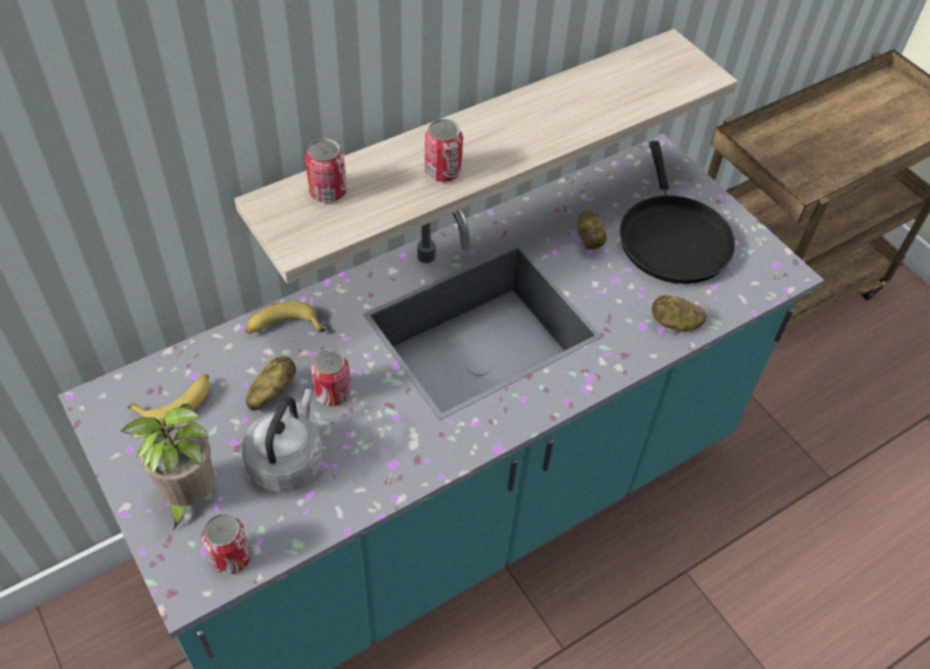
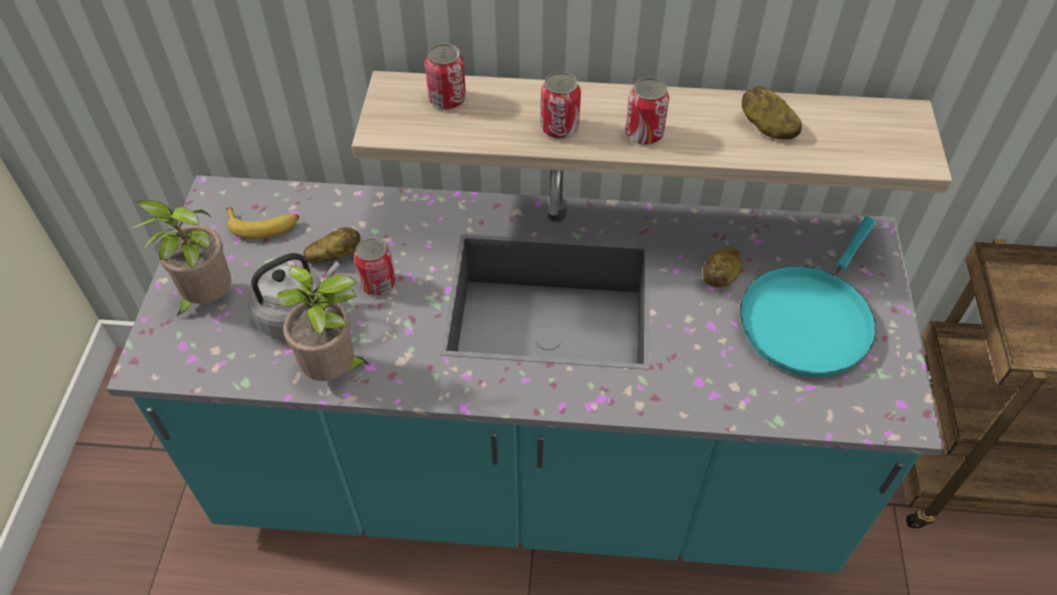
camera: 40 degrees right, 0 degrees up
can [202,514,251,575] -> can moved to [625,77,669,145]
banana [245,302,325,334] -> none
black frying pan [620,141,735,284] -> turquoise frying pan [740,216,876,377]
potato [652,295,706,332] -> potato moved to [742,86,802,139]
none -> potted plant [278,266,371,381]

